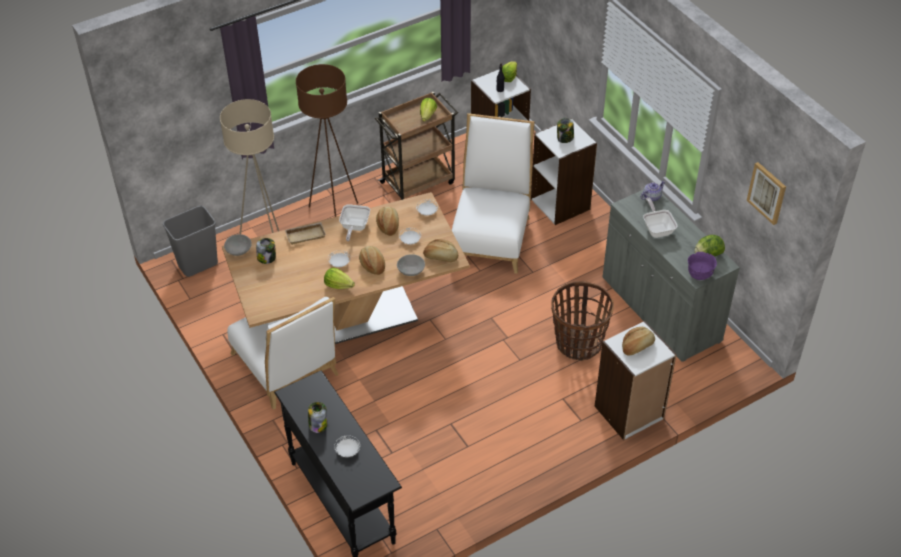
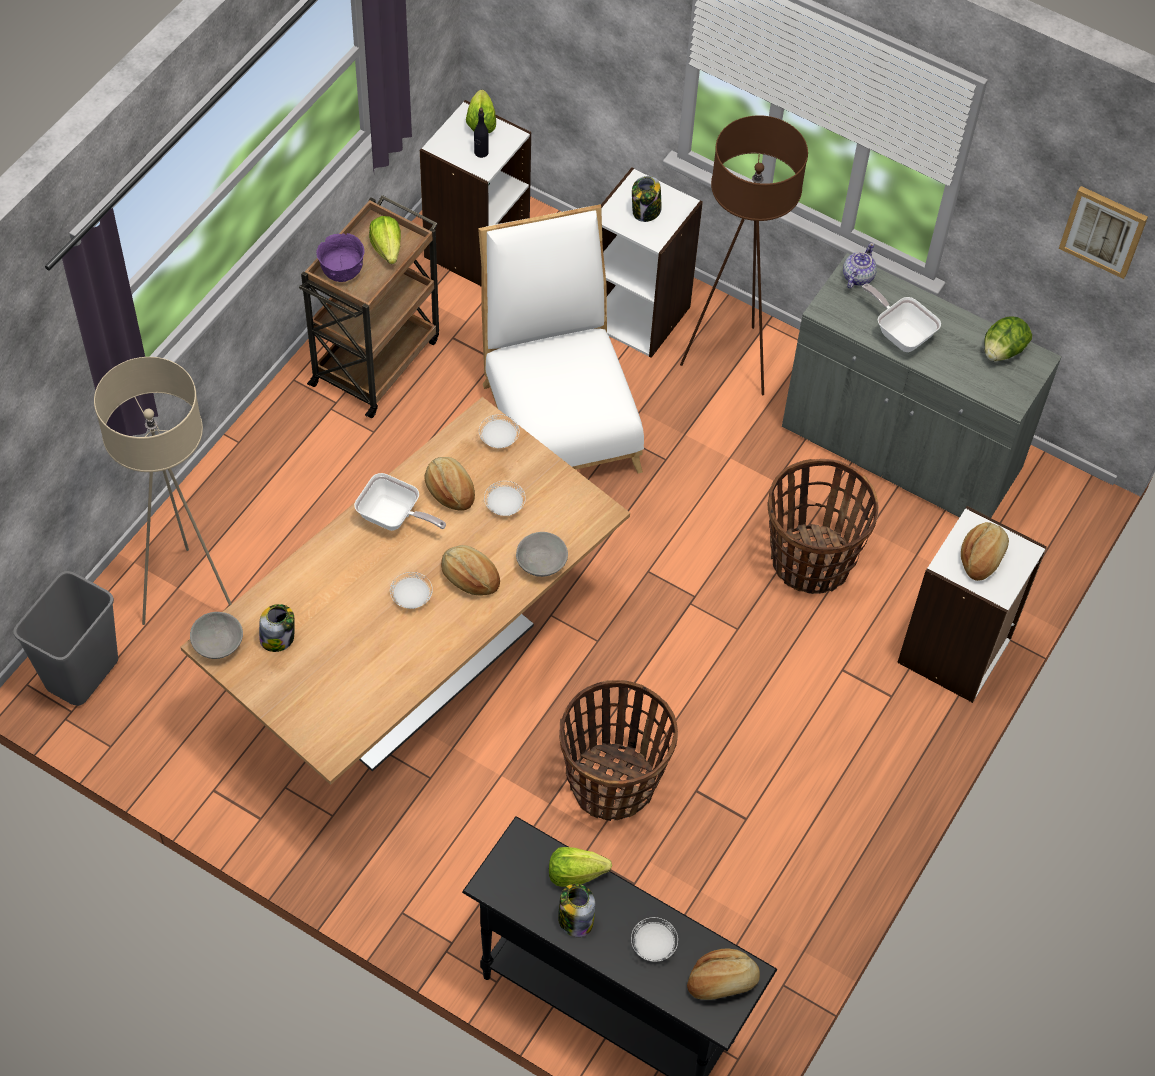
camera: 30 degrees left, 10 degrees up
white chair [227,297,339,410] -> none
beige tray [285,222,326,245] -> none
brown floor lamp [296,64,358,217] -> brown floor lamp moved to [680,115,808,396]
lettuce [324,268,355,289] -> lettuce moved to [549,847,612,887]
frying pan [339,204,370,241] -> frying pan turned 45 degrees counterclockwise [354,473,446,531]
bread [423,239,458,262] -> bread moved to [687,948,760,1000]
purple bowl [688,252,717,280] -> purple bowl moved to [317,233,365,282]
none -> basket [559,680,678,821]

